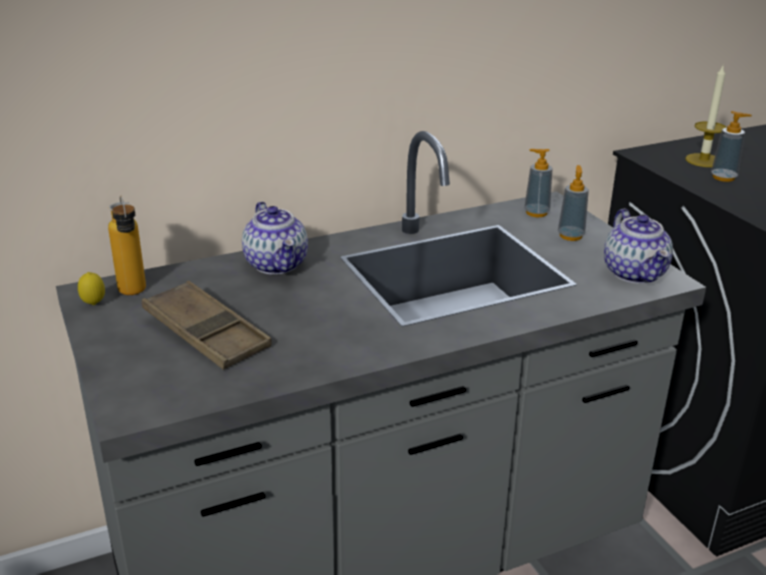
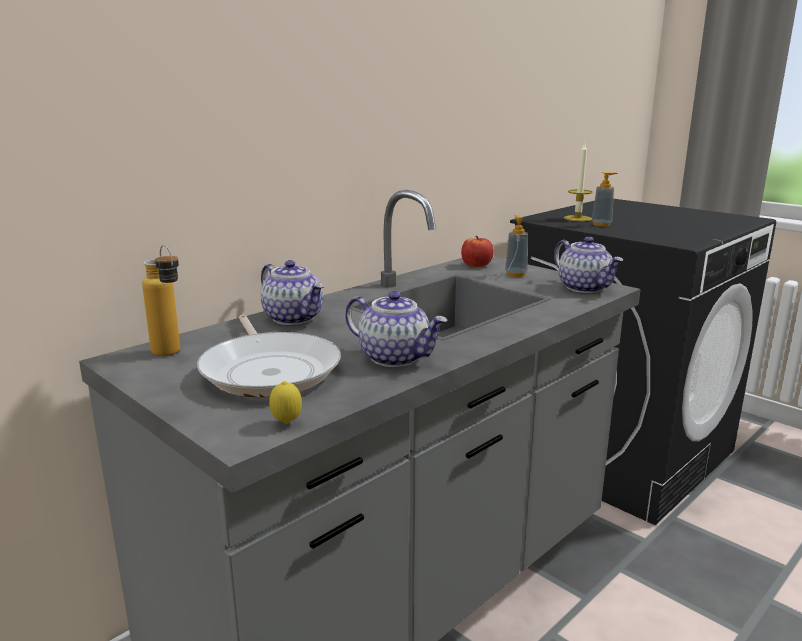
camera: 20 degrees left, 10 degrees down
lemon [78,272,105,305] -> lemon moved to [269,381,302,424]
brown tray [142,281,272,370] -> frying pan [197,315,341,397]
soap dispenser [524,149,552,217] -> apple [461,236,494,267]
none -> teapot [345,291,448,367]

